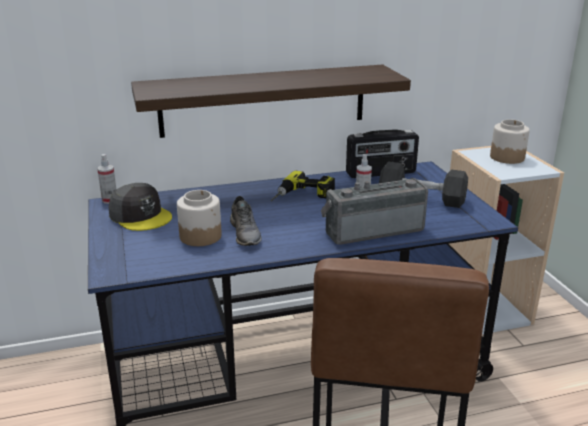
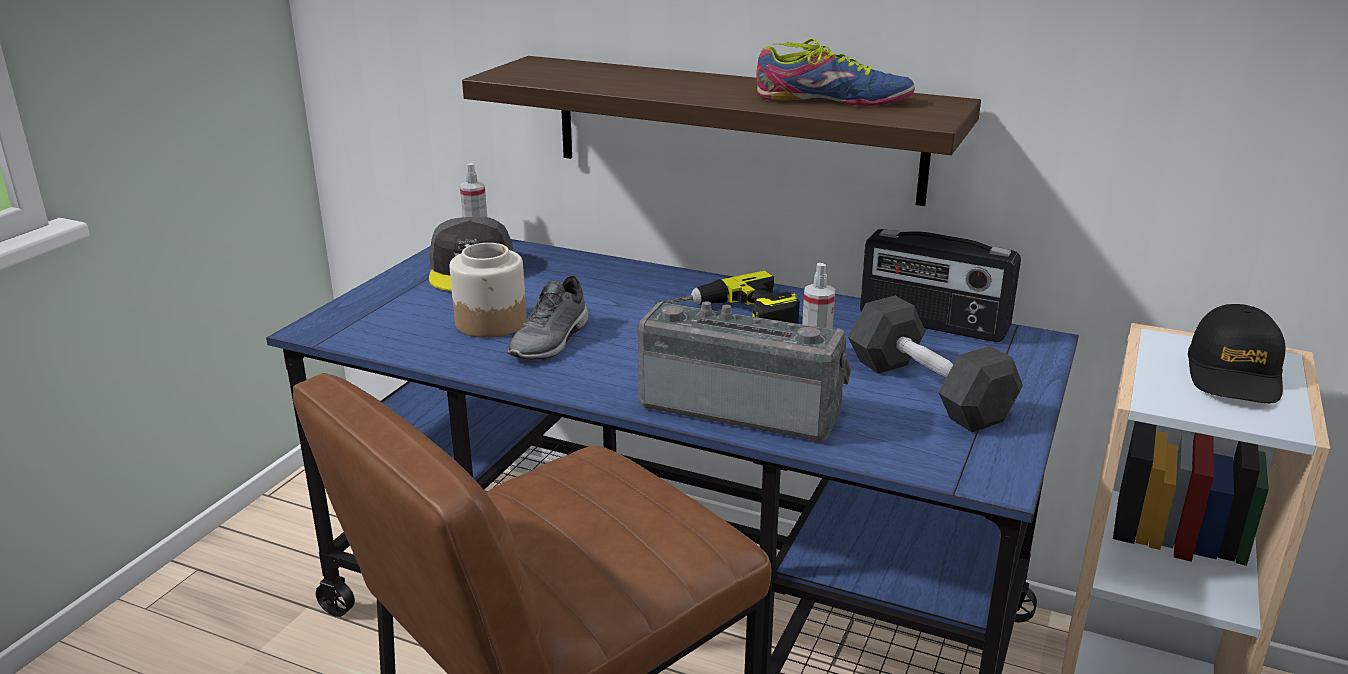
camera: 40 degrees right, 0 degrees up
jar [490,119,530,164] -> black cap [1188,304,1285,404]
none -> shoe [757,38,915,106]

